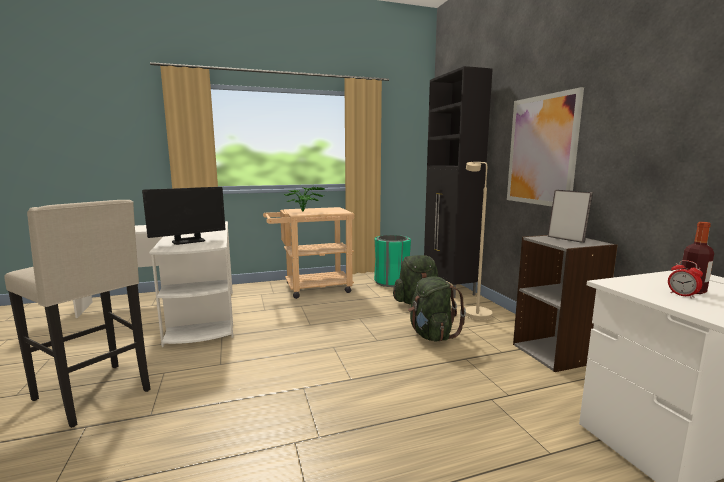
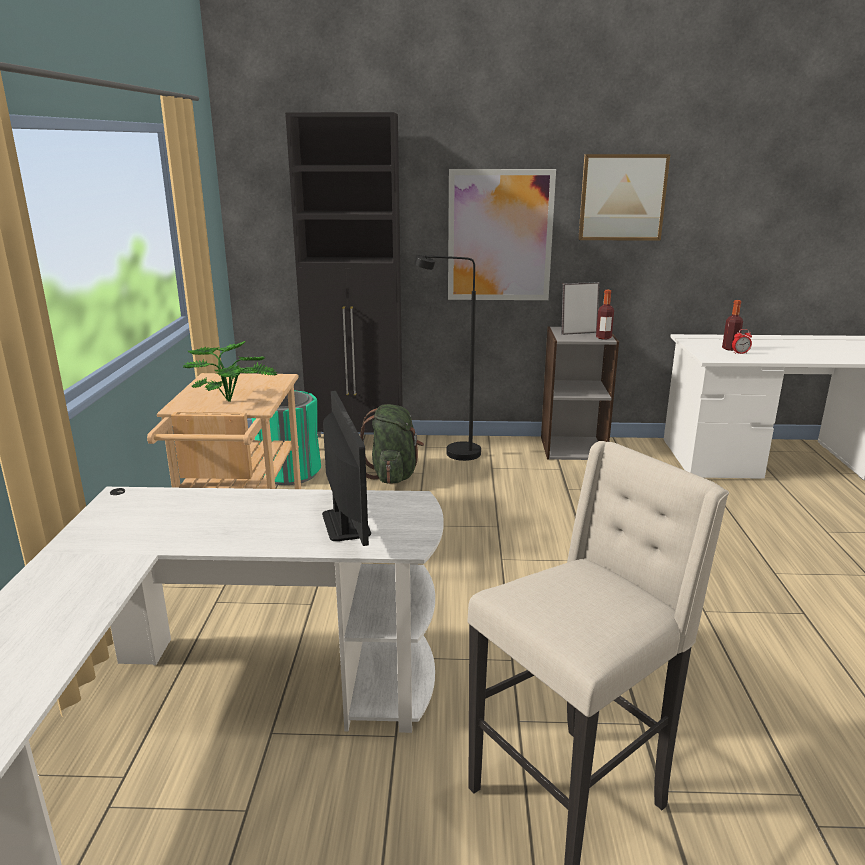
camera: 70 degrees left, 10 degrees up
green backpack [408,276,466,342] -> none
beige floor lamp [465,162,493,321] -> black floor lamp [414,255,481,461]
none -> picture [578,154,670,241]
none -> bottle [596,290,614,340]

